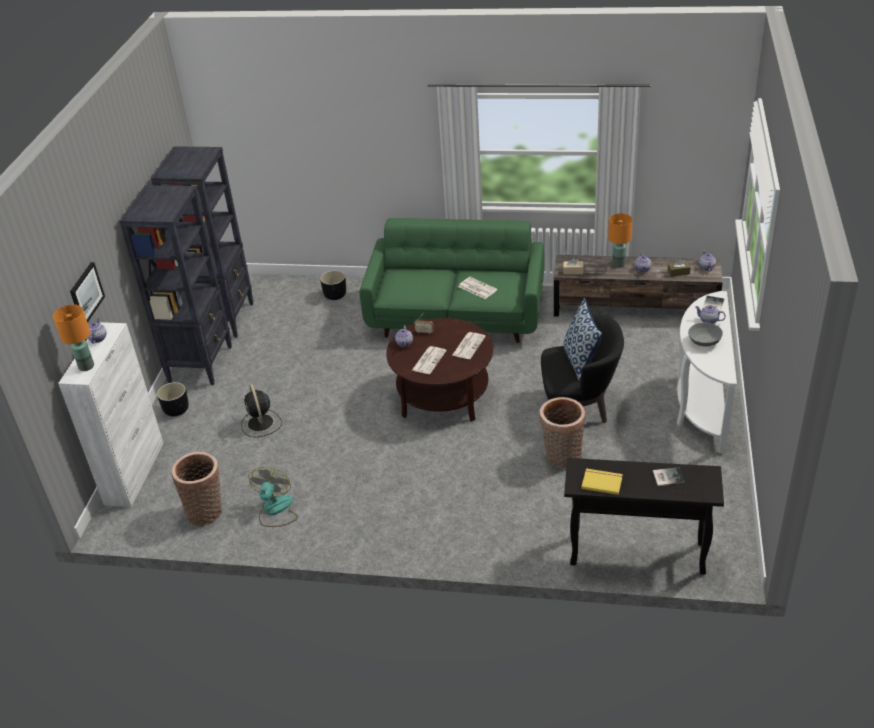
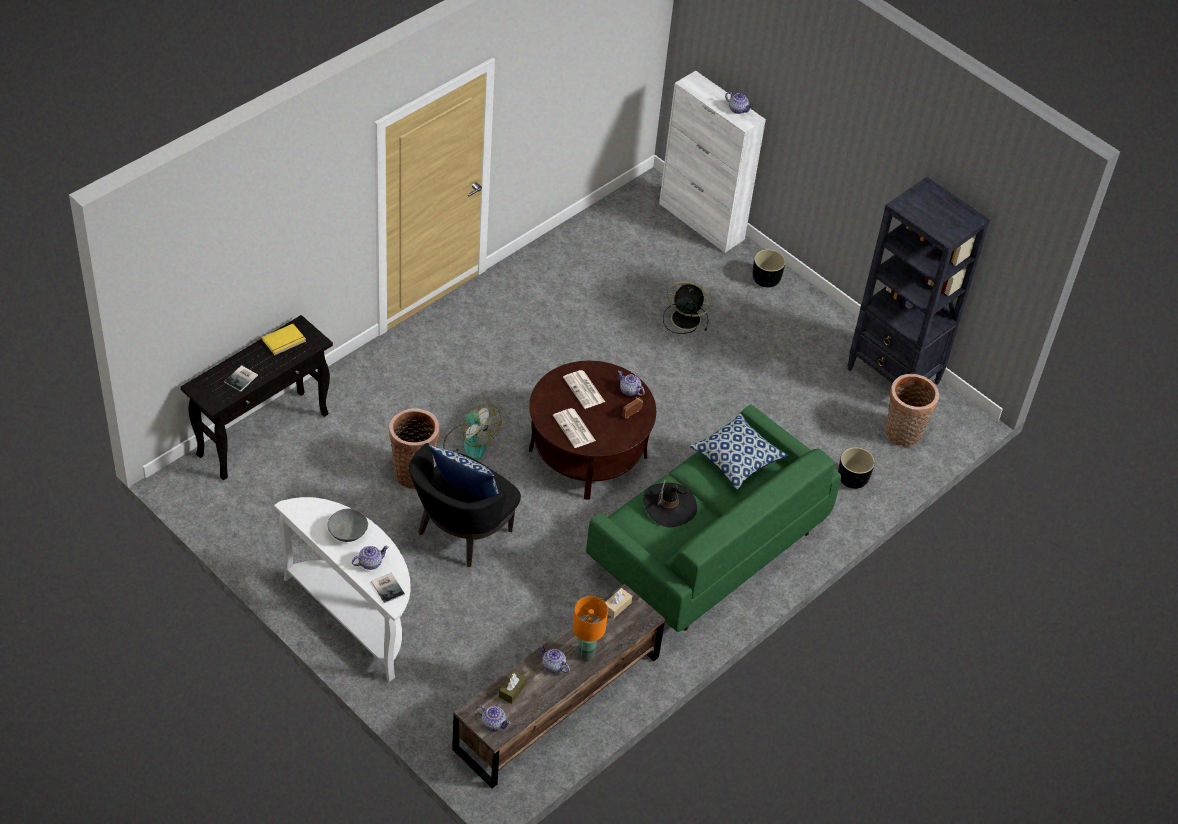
camera: 120 degrees right, 10 degrees up
orange table lamp [53,304,94,371] -> none
picture [70,262,105,323] -> none
black bookcase [119,185,232,385] -> none
basket [171,452,222,526] -> basket moved to [885,374,939,447]
fan [249,467,298,527] -> fan moved to [443,405,502,460]
newspaper [458,277,497,299] -> black hat [643,480,697,527]
none -> pillow [690,414,788,490]

